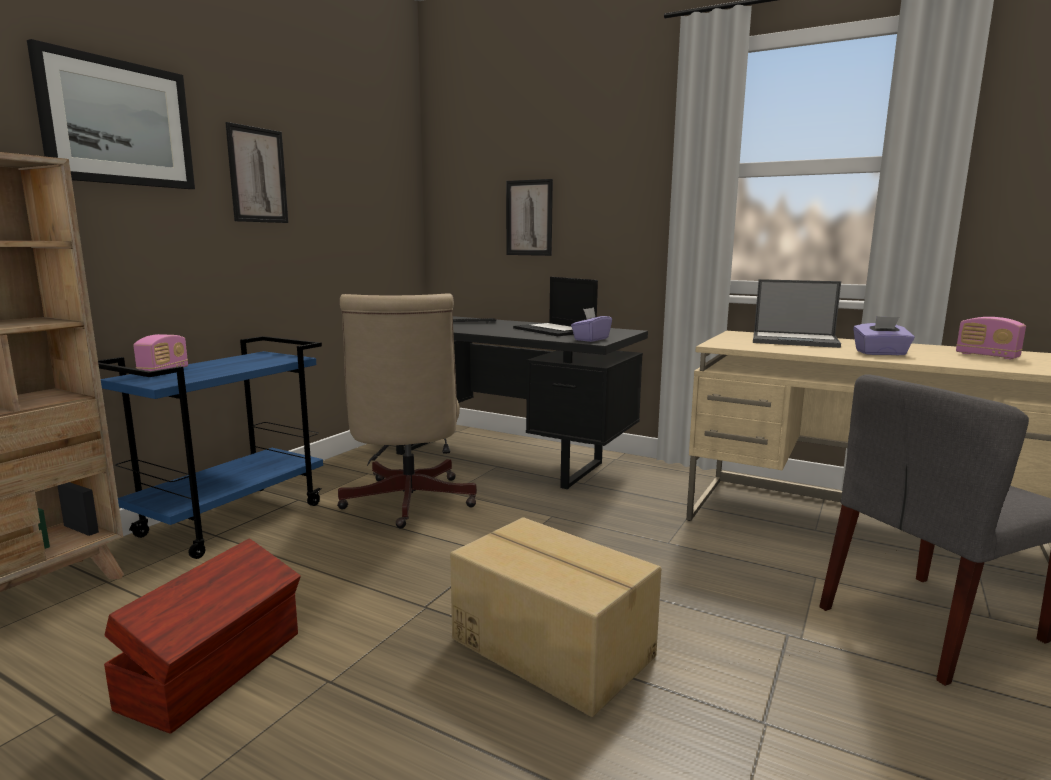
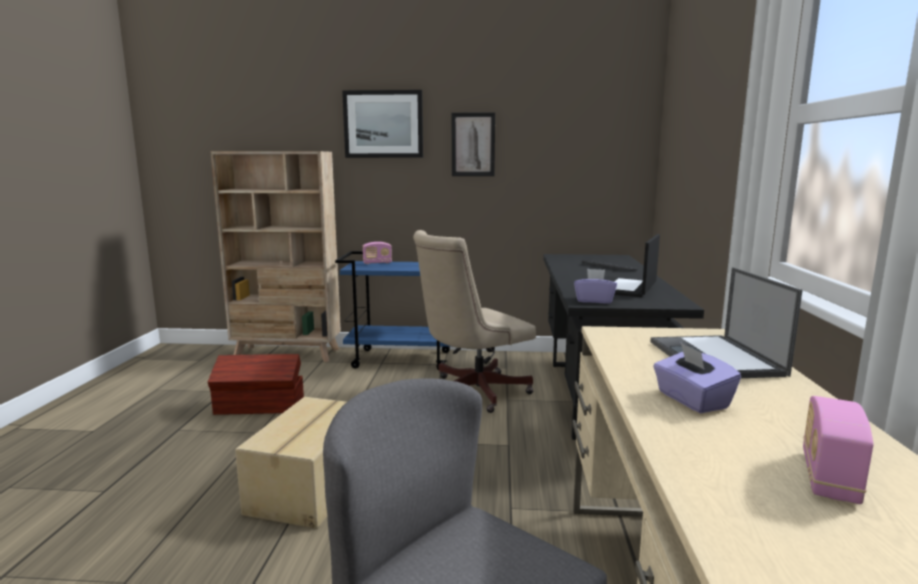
camera: 65 degrees right, 0 degrees up
picture [506,179,553,256] -> none

